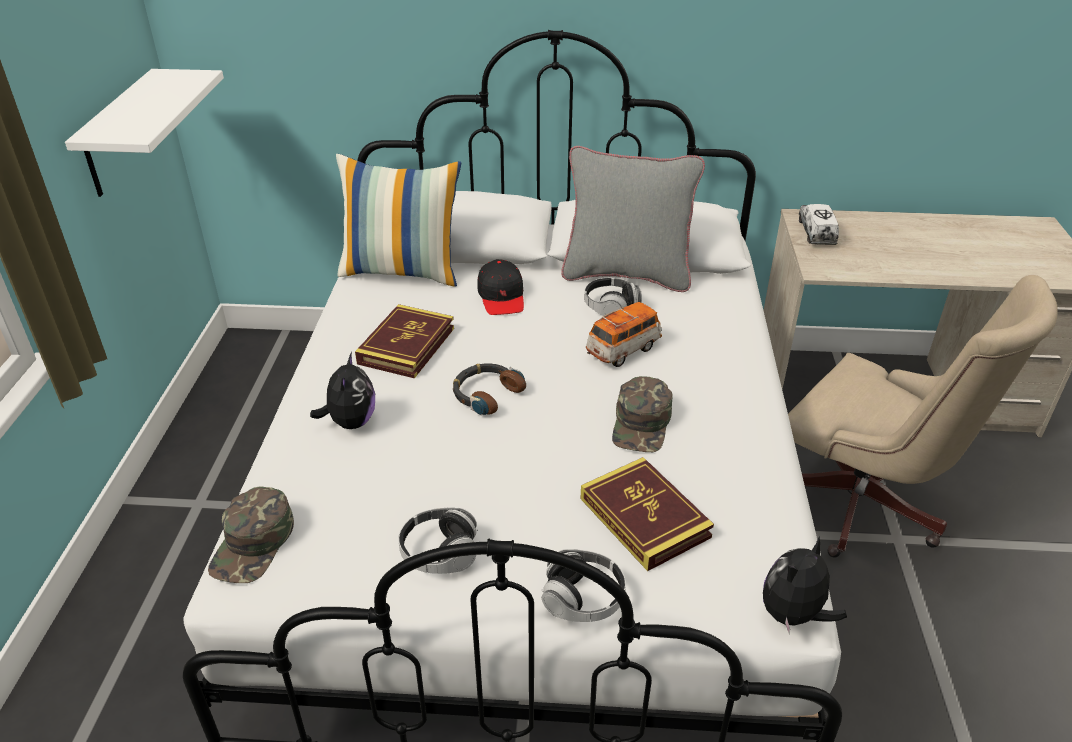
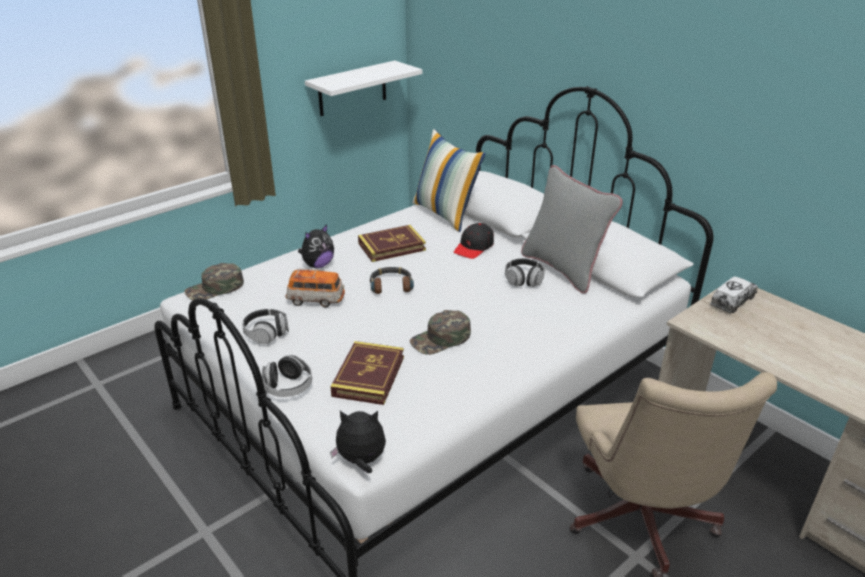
camera: 45 degrees right, 5 degrees down
toy car [586,302,662,367] -> toy car moved to [286,268,345,307]

